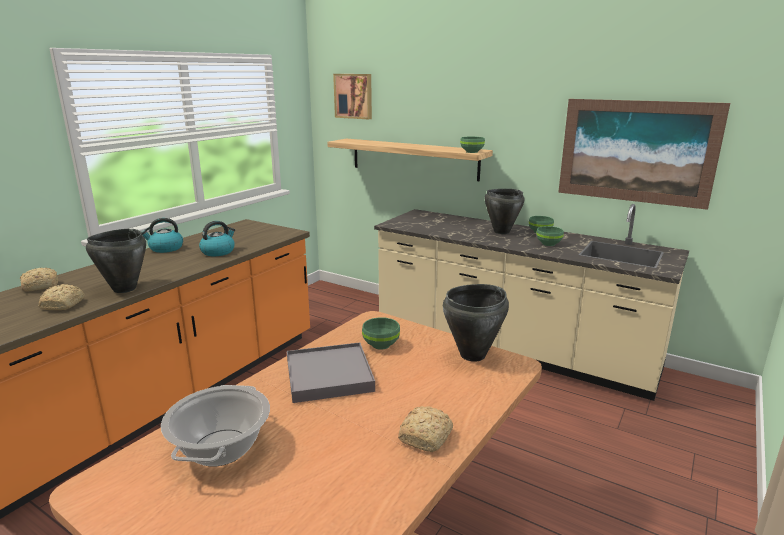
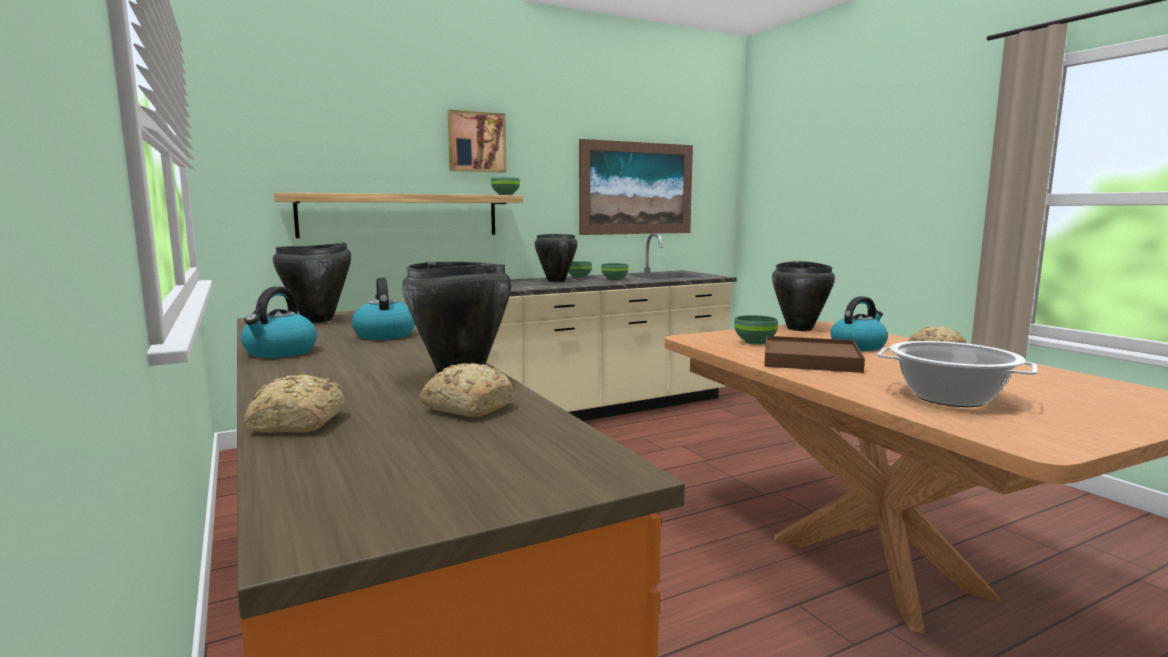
camera: 60 degrees left, 10 degrees down
grey tray [287,342,375,403] -> brown tray [764,336,865,373]
picture [333,74,372,119] -> picture moved to [448,110,507,173]
none -> black cooking pot [273,243,351,323]
none -> kettle [830,296,888,351]

